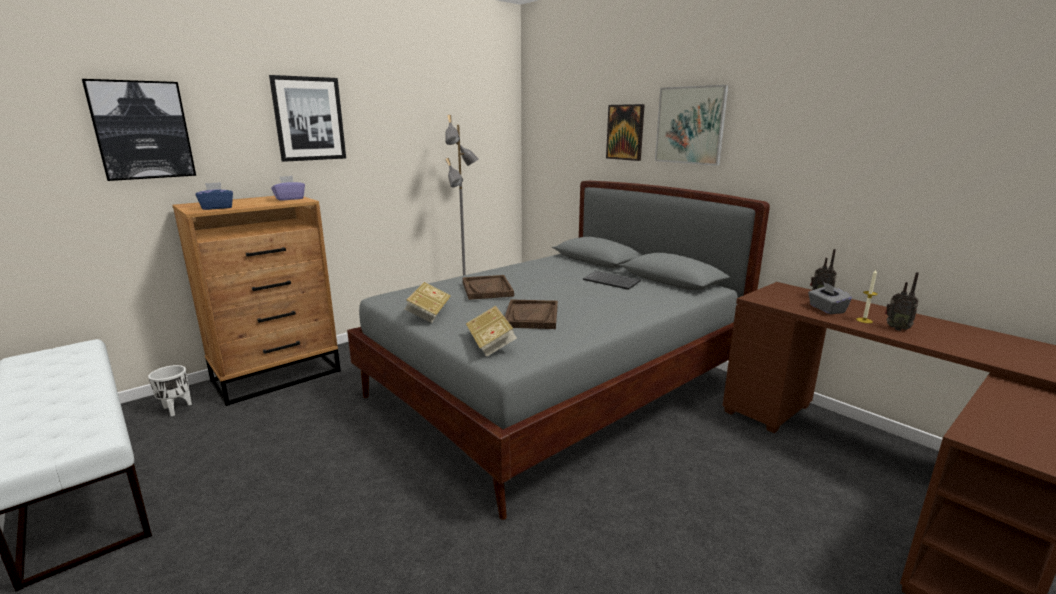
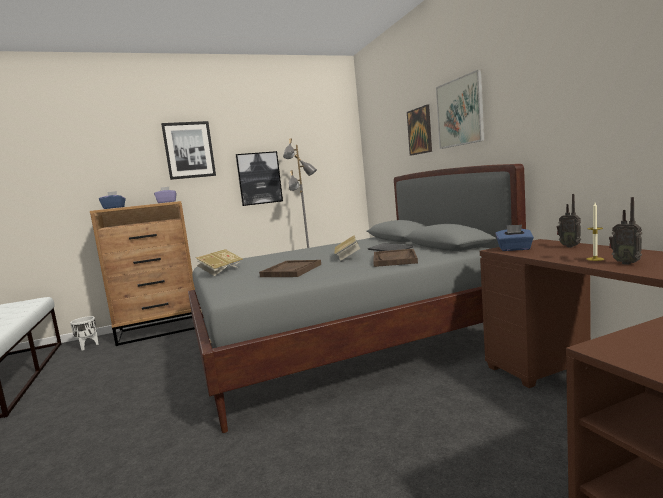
camera: 20 degrees right, 10 degrees down
picture [82,79,196,181] -> picture moved to [236,151,283,206]
brown tray [463,275,514,300] -> brown tray moved to [373,249,418,267]
book [466,306,517,357] -> book moved to [334,235,360,261]
grey tissue box [808,282,852,314] -> none
none -> blue tissue box [496,224,534,251]

